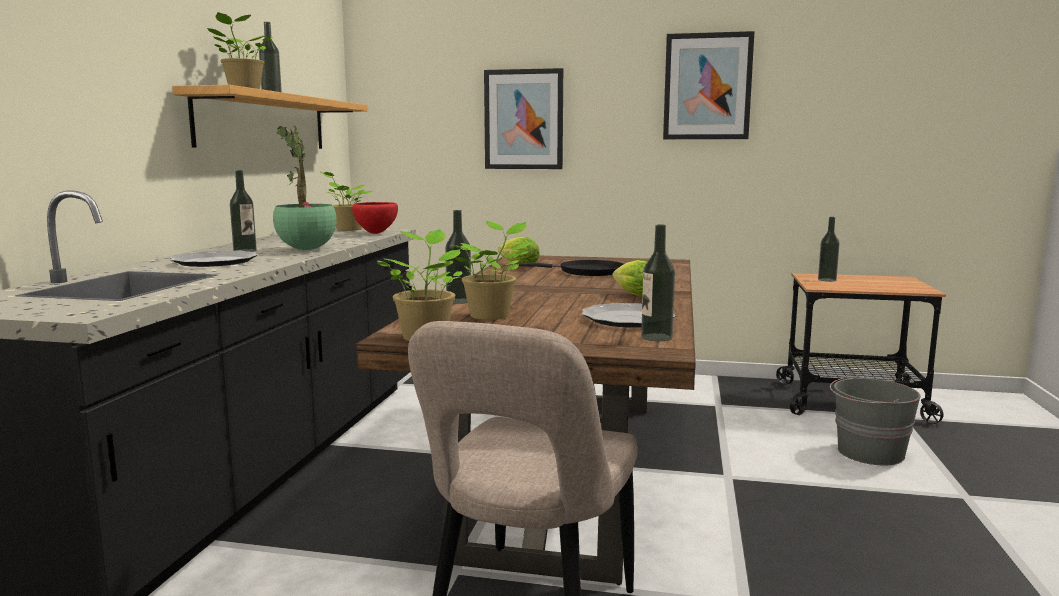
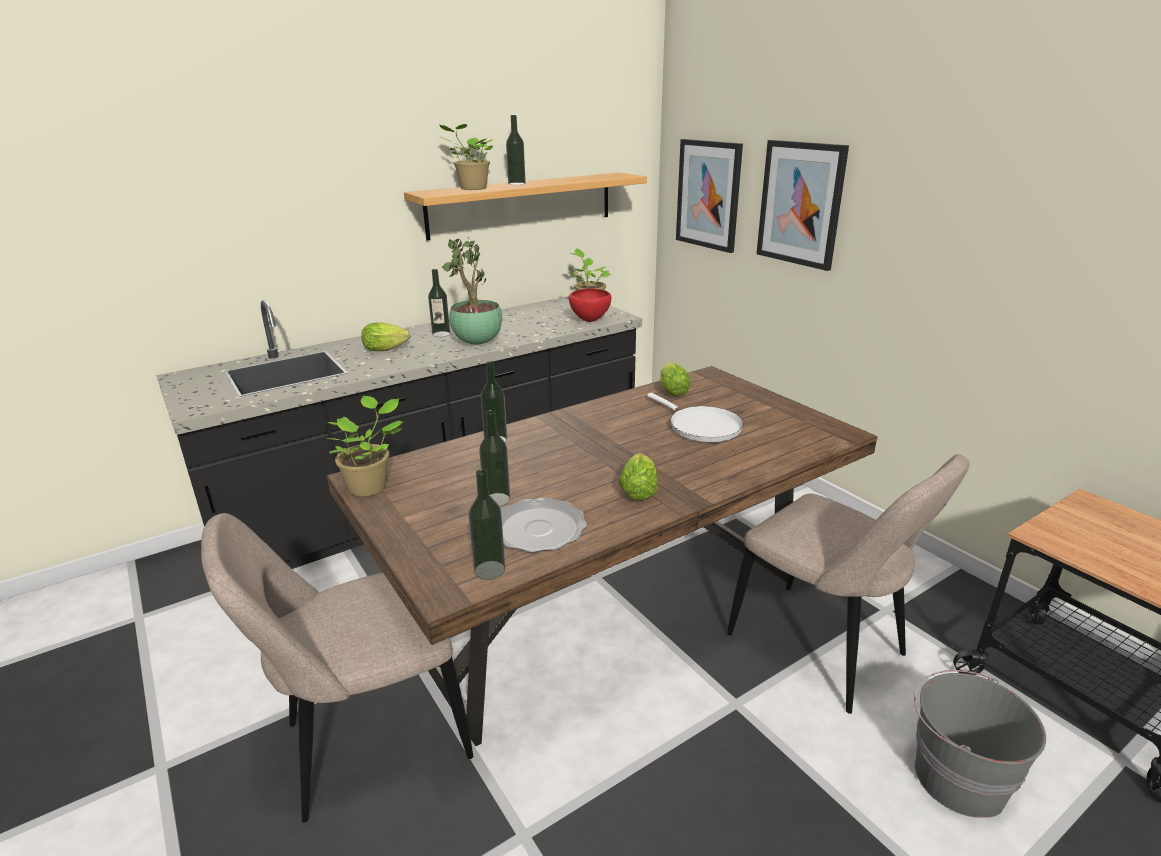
camera: 45 degrees right, 15 degrees up
plate [170,251,258,267] -> lettuce [361,322,410,351]
potted plant [453,221,534,320] -> none
black frying pan [515,260,624,276] -> white frying pan [647,393,744,442]
picture [663,31,755,139] -> picture moved to [676,139,743,253]
bottle [818,217,840,282] -> bottle moved to [479,410,510,507]
none -> beige chair [727,454,970,714]

